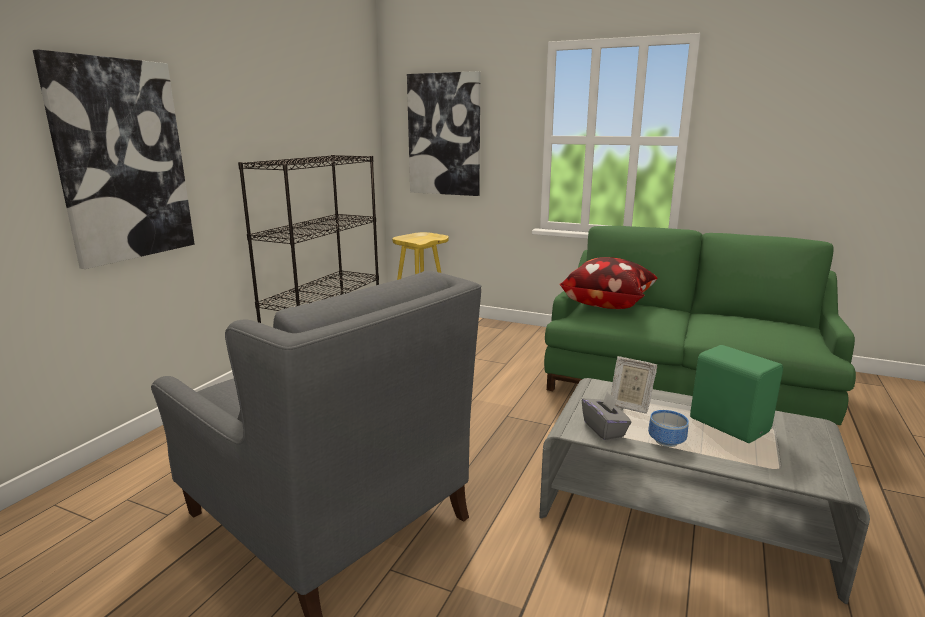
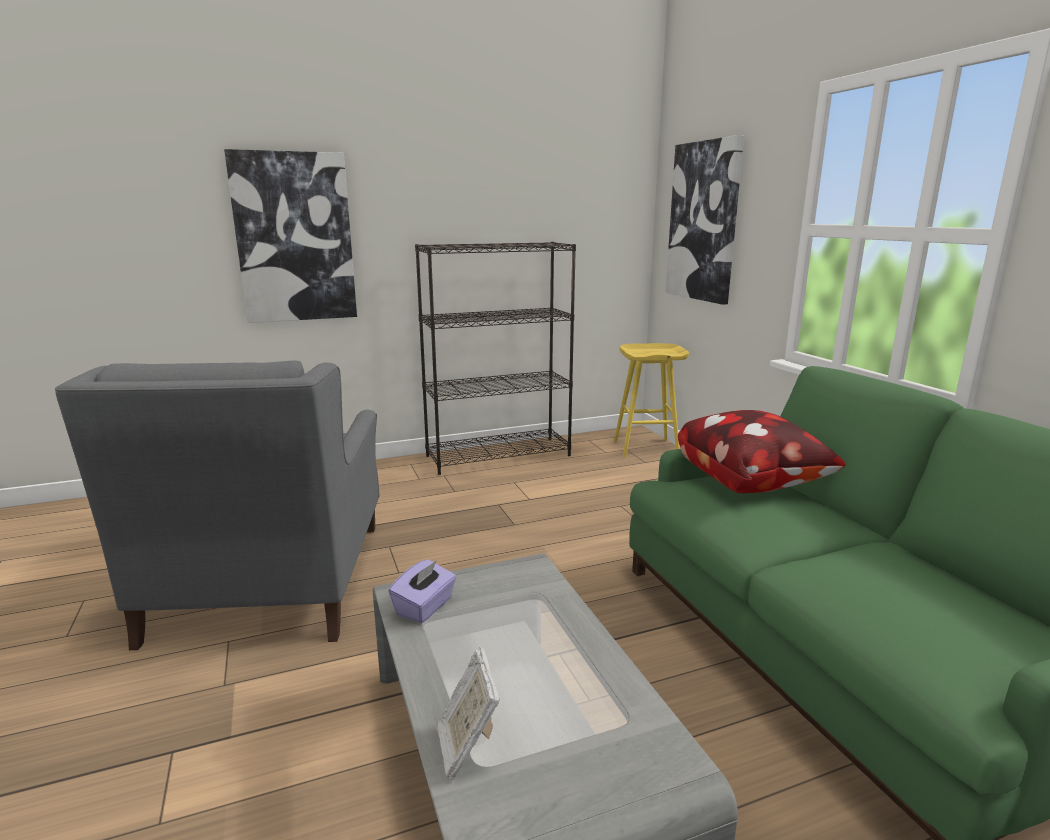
camera: 45 degrees right, 0 degrees up
grey tissue box [582,391,631,440] -> purple tissue box [388,559,456,623]
picture frame [611,356,657,414] -> picture frame moved to [437,647,500,781]
bowl [648,410,689,447] -> none
green speaker [690,345,783,443] -> none

